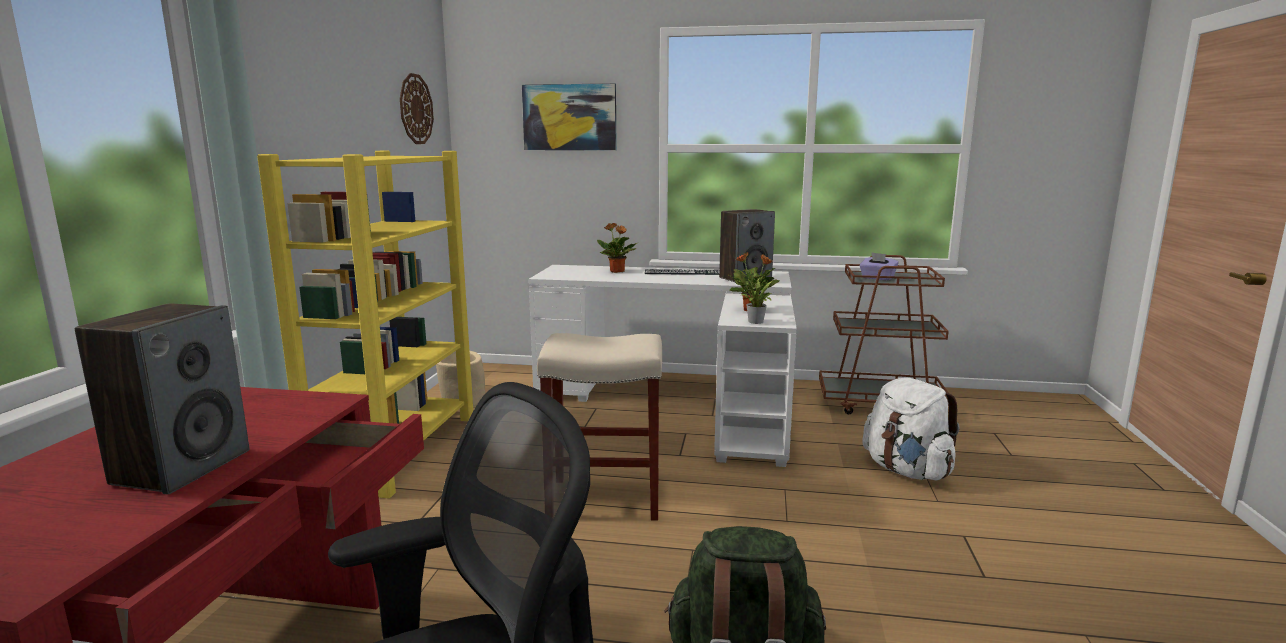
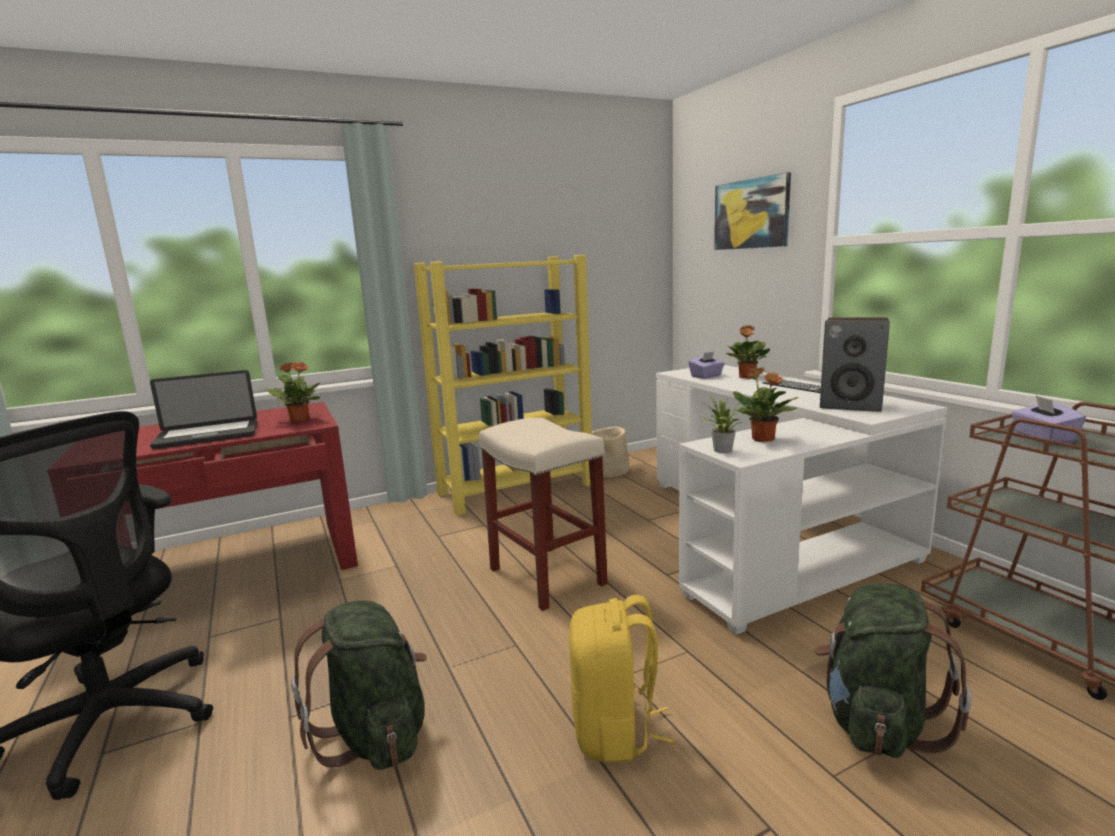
camera: 55 degrees right, 0 degrees up
speaker [75,303,249,494] -> laptop [150,370,257,449]
wall clock [400,73,434,144] -> none
white backpack [862,378,960,480] -> green backpack [814,583,971,758]
none -> potted plant [265,362,321,422]
none -> yellow backpack [569,595,675,762]
none -> purple tissue box [689,351,725,379]

